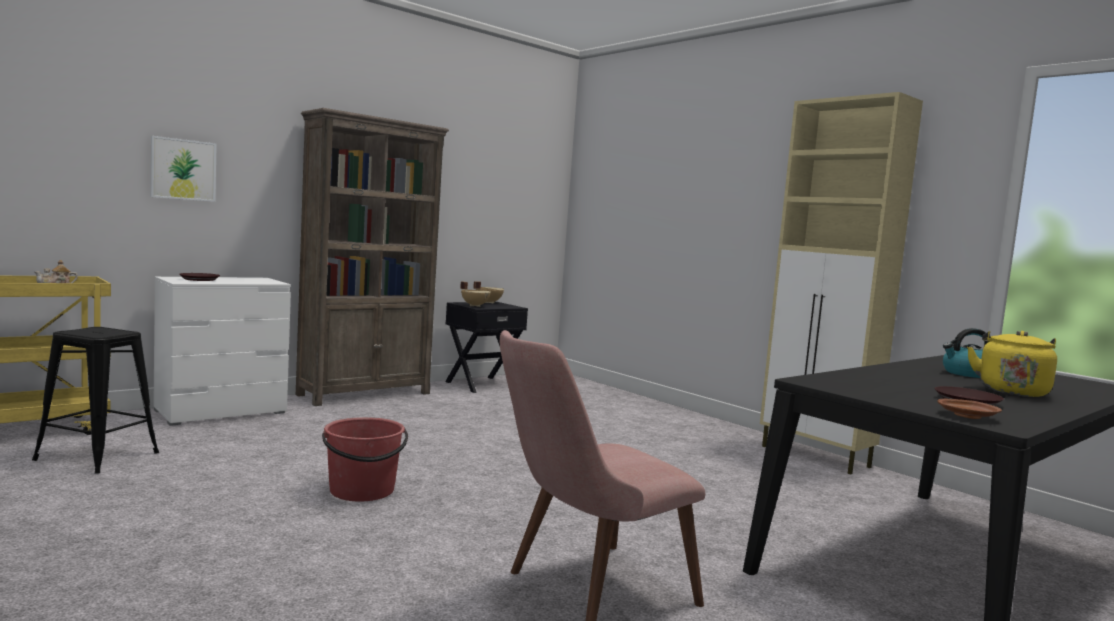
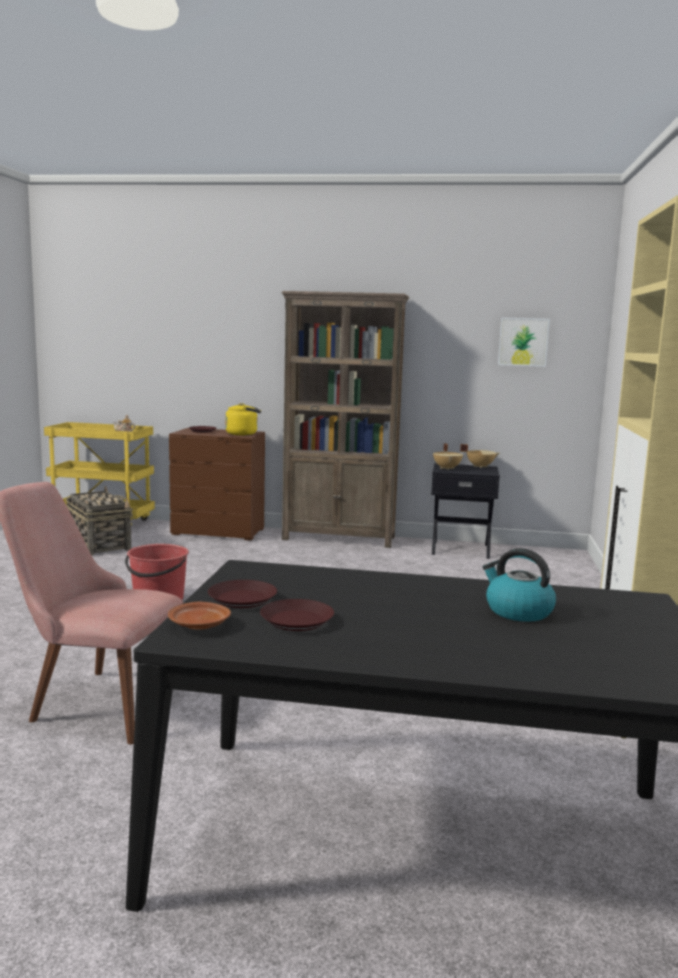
camera: 50 degrees right, 5 degrees up
black stool [32,327,159,473] -> basket [66,486,133,555]
picture [150,136,217,202] -> picture moved to [498,317,550,367]
white dresser [153,277,291,426] -> brown dresser [169,428,265,541]
yellow kettle [967,331,1057,397] -> yellow kettle moved to [225,403,261,436]
none -> brown plate [208,580,277,608]

